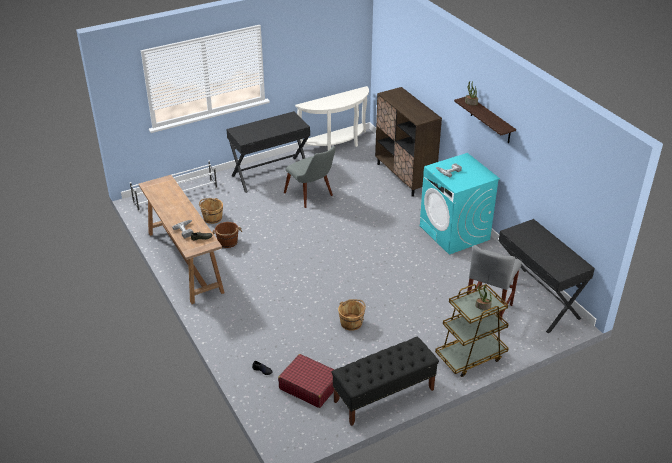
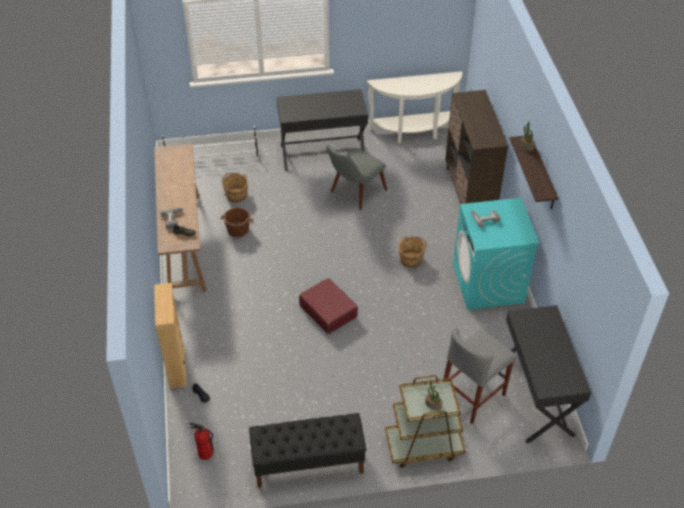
camera: 20 degrees right, 10 degrees up
red suitcase [278,354,334,408] -> red suitcase moved to [299,278,358,334]
grey chair [284,146,336,208] -> grey chair turned 60 degrees clockwise [326,144,387,210]
brown bucket [338,299,366,331] -> brown bucket moved to [398,236,427,268]
none -> beige bookcase [154,283,187,388]
none -> fire extinguisher [189,422,214,460]

